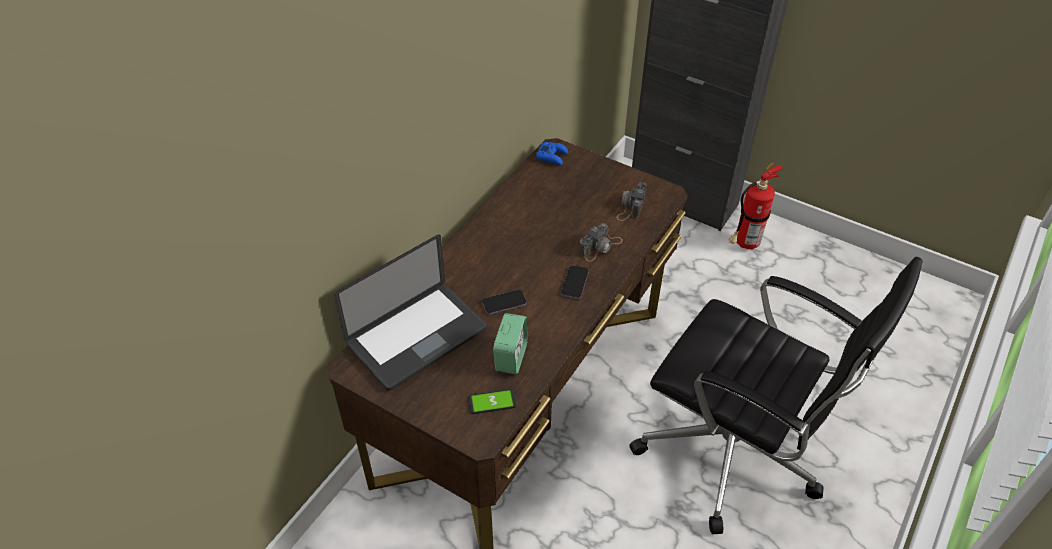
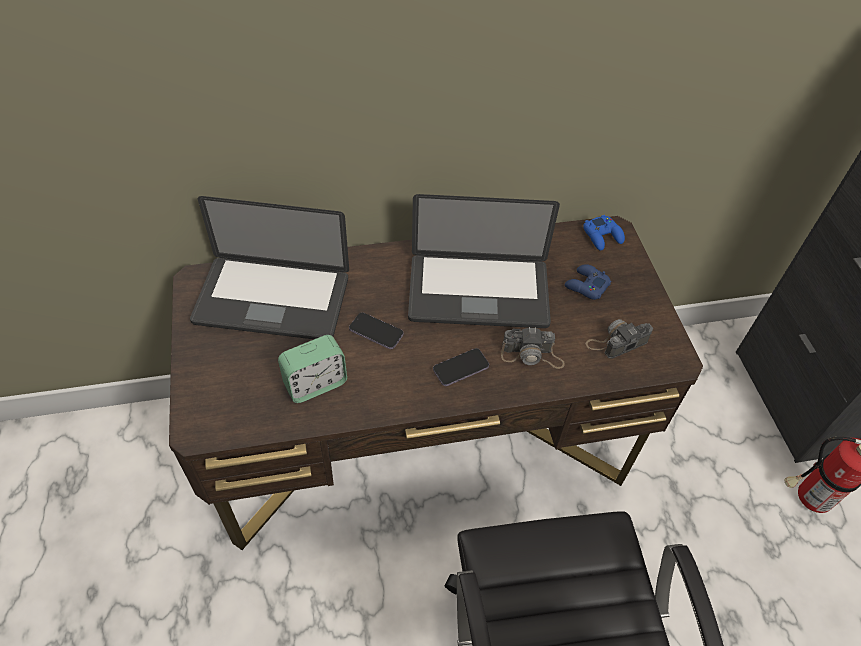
camera: 45 degrees right, 5 degrees up
phone [468,389,517,414] -> none
none -> laptop [408,194,560,328]
none -> blue game controller [565,264,611,300]

